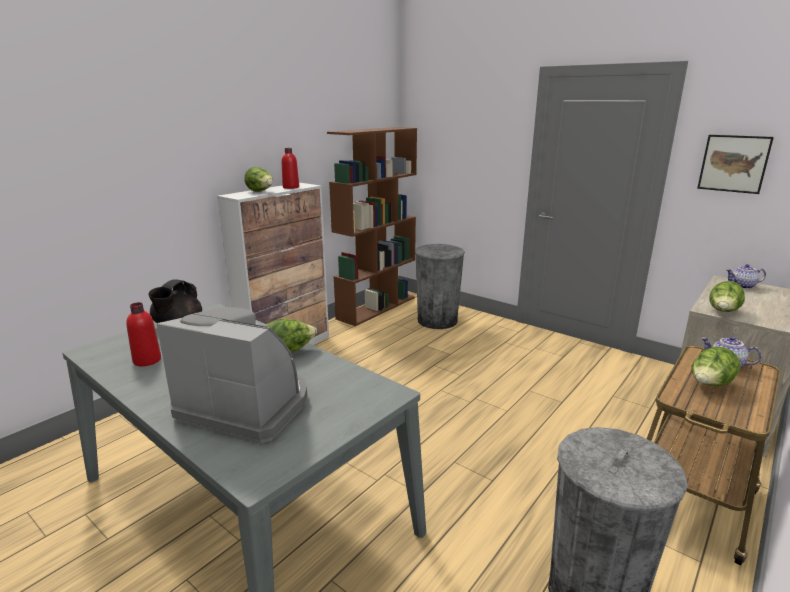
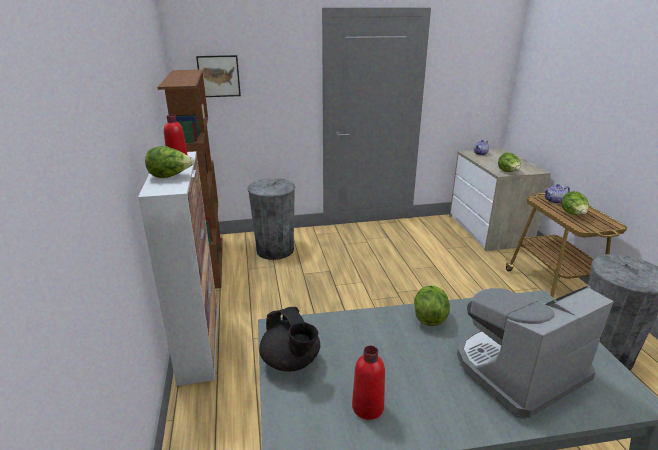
camera: 50 degrees left, 5 degrees up
picture [697,135,774,194] -> picture moved to [196,55,241,97]

